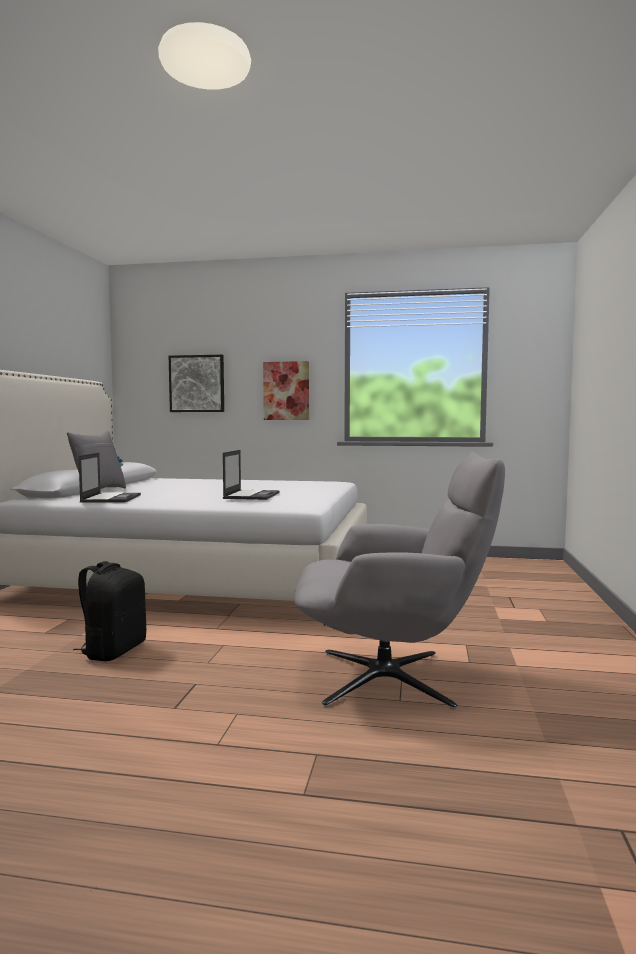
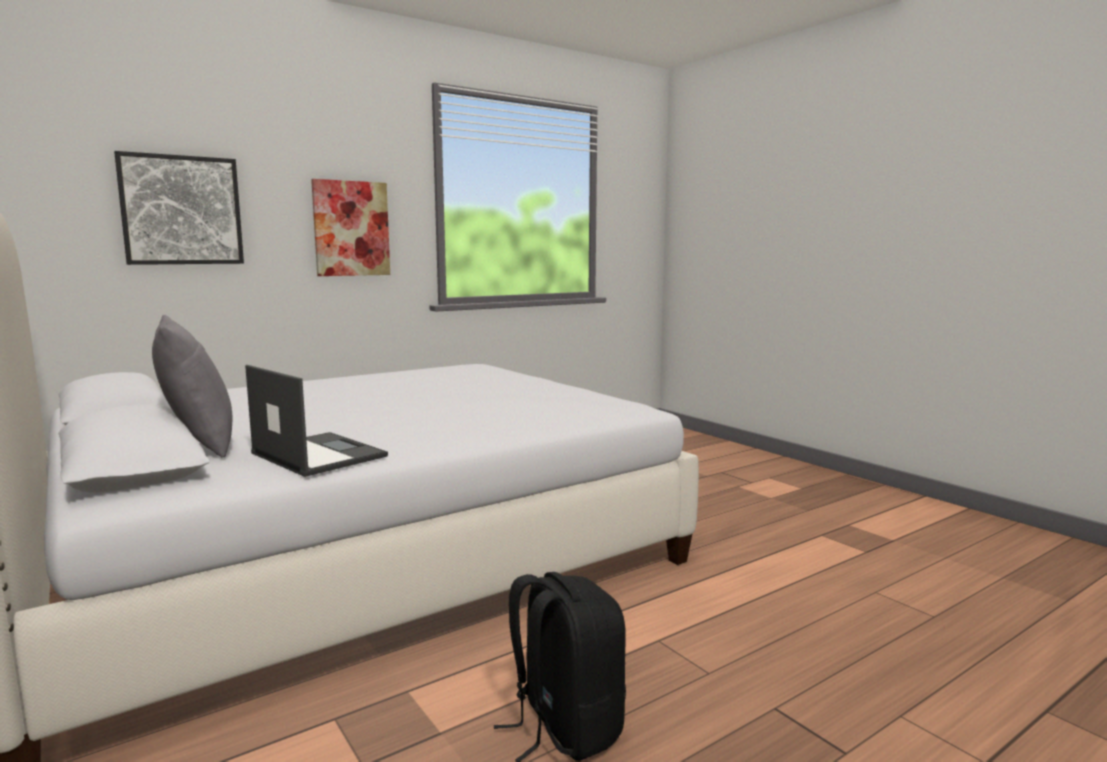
camera: 45 degrees left, 5 degrees up
laptop [223,450,280,500] -> none
grey armchair [295,452,505,709] -> none

